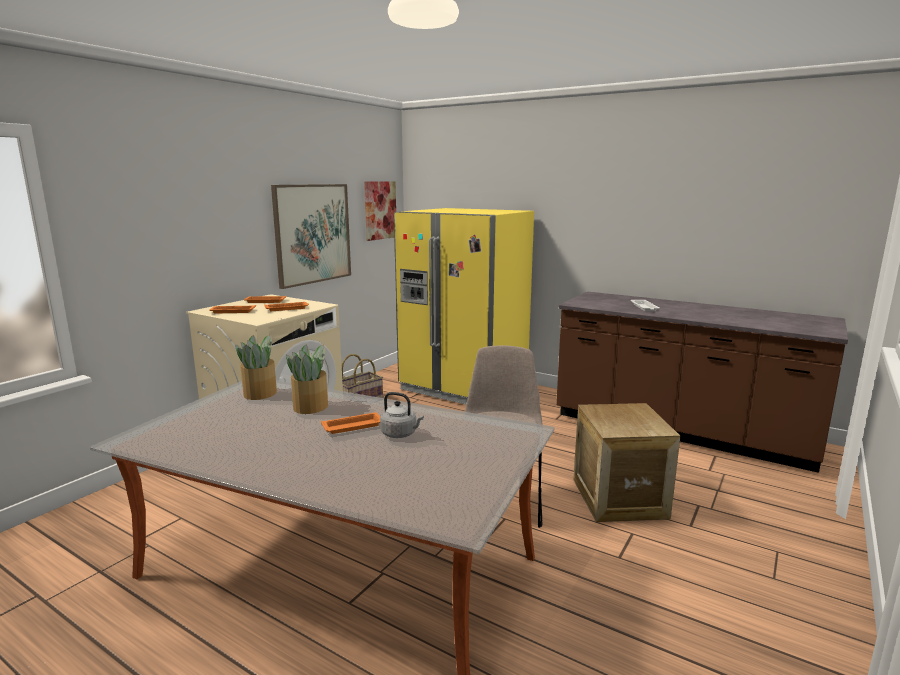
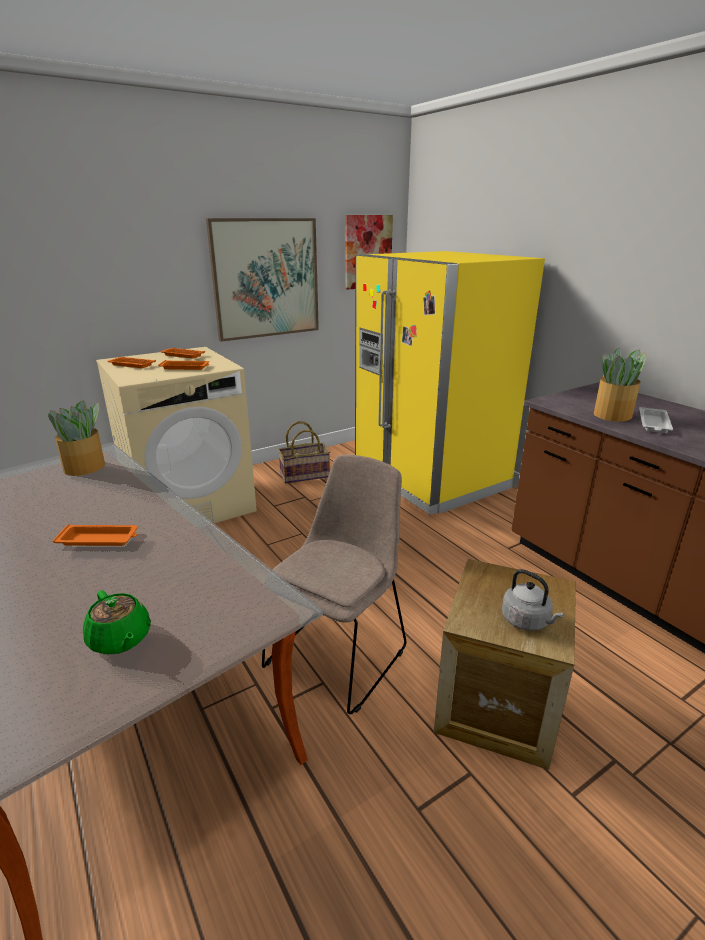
camera: 25 degrees right, 10 degrees up
potted plant [286,344,328,414] -> potted plant moved to [594,348,647,421]
grey kettle [380,392,424,438] -> grey kettle moved to [502,569,564,631]
none -> green teapot [83,590,151,654]

